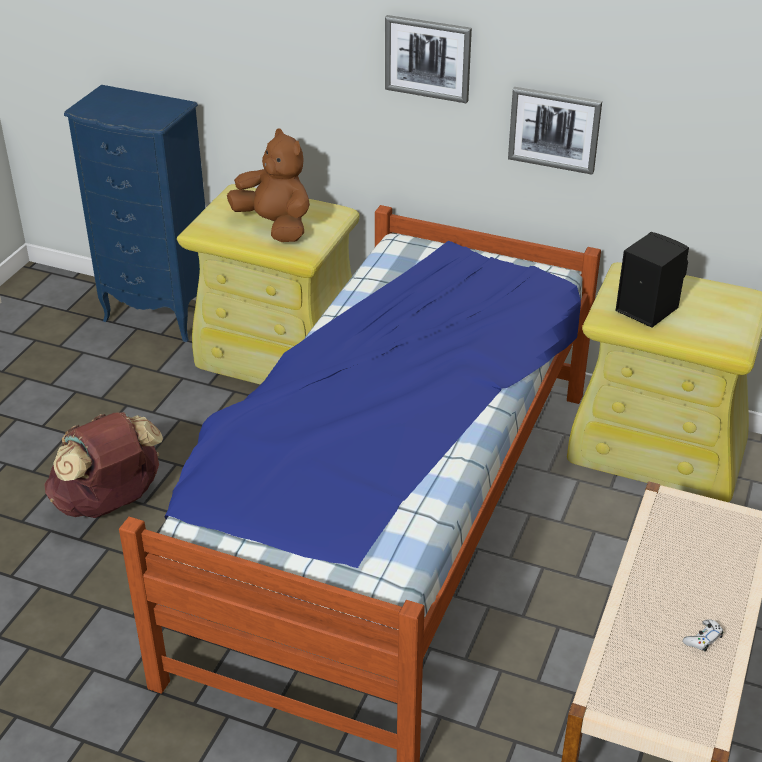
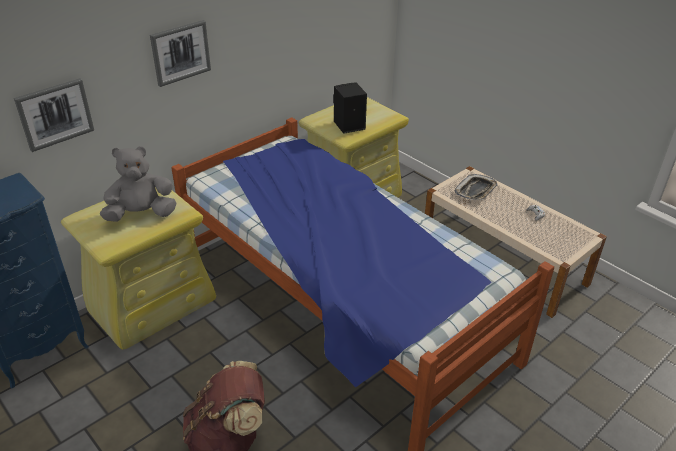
camera: 65 degrees left, 0 degrees up
brown plush toy [227,129,310,242] -> grey plush toy [100,146,177,222]
picture [508,87,602,175] -> picture moved to [14,78,94,152]
none -> tray [455,174,498,200]

